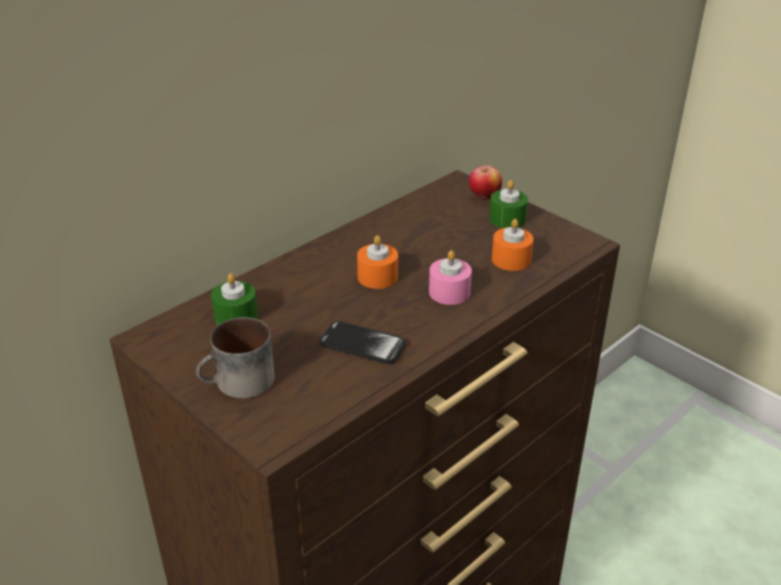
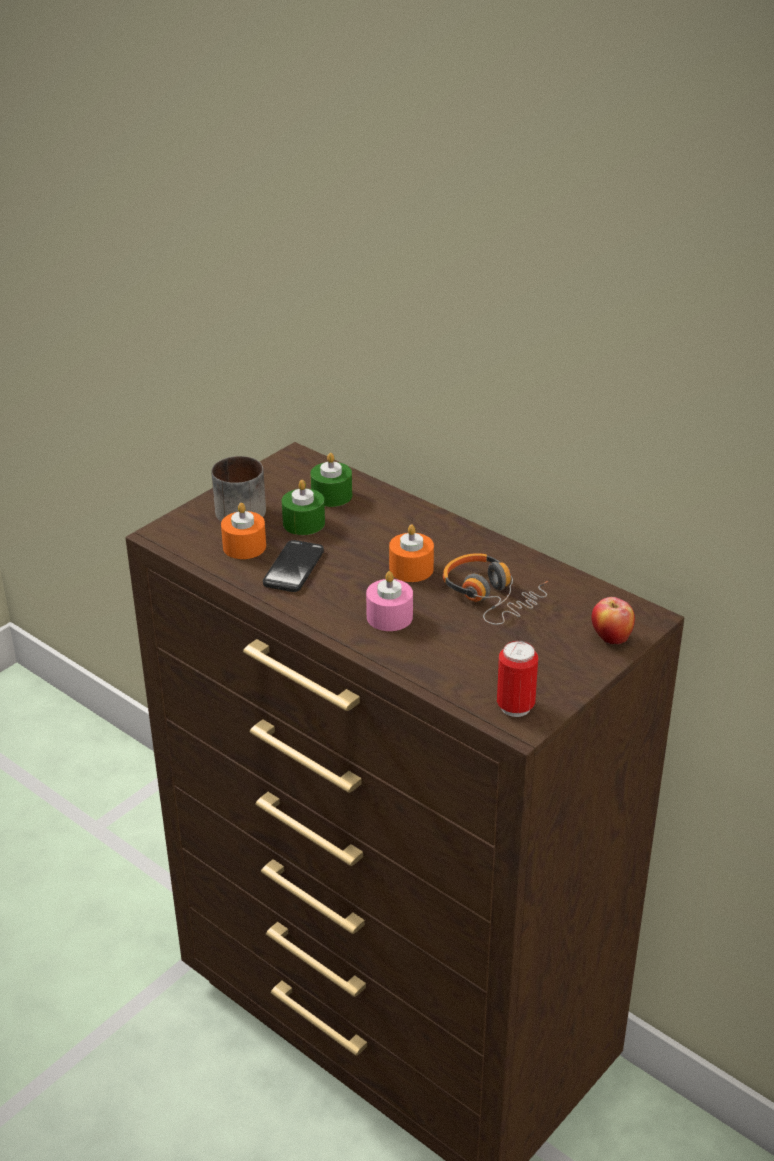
camera: 85 degrees right, 0 degrees up
green candle [489,180,528,228] -> green candle moved to [282,480,325,535]
orange candle [492,219,534,271] -> orange candle moved to [221,503,266,559]
none -> headphones [443,553,548,625]
none -> can [497,641,538,717]

